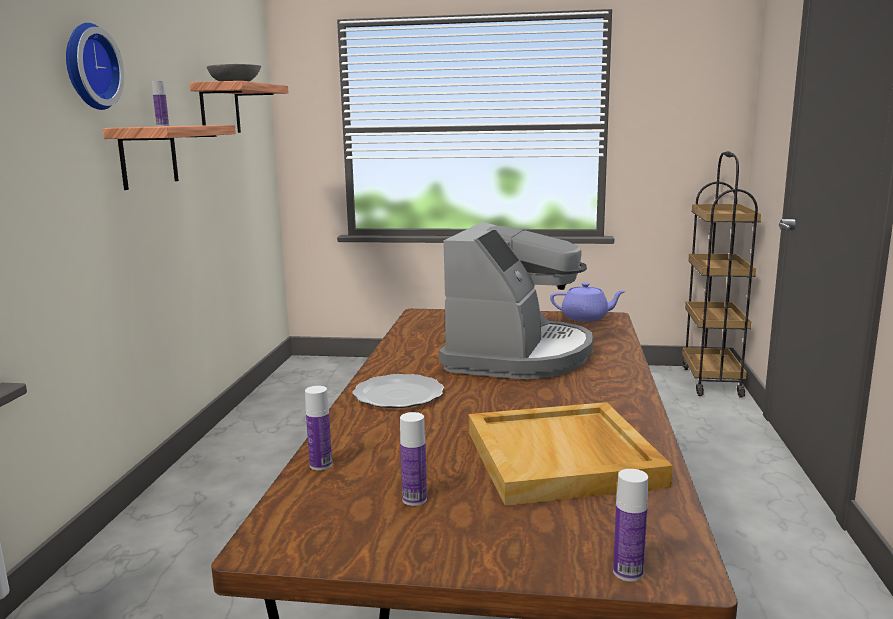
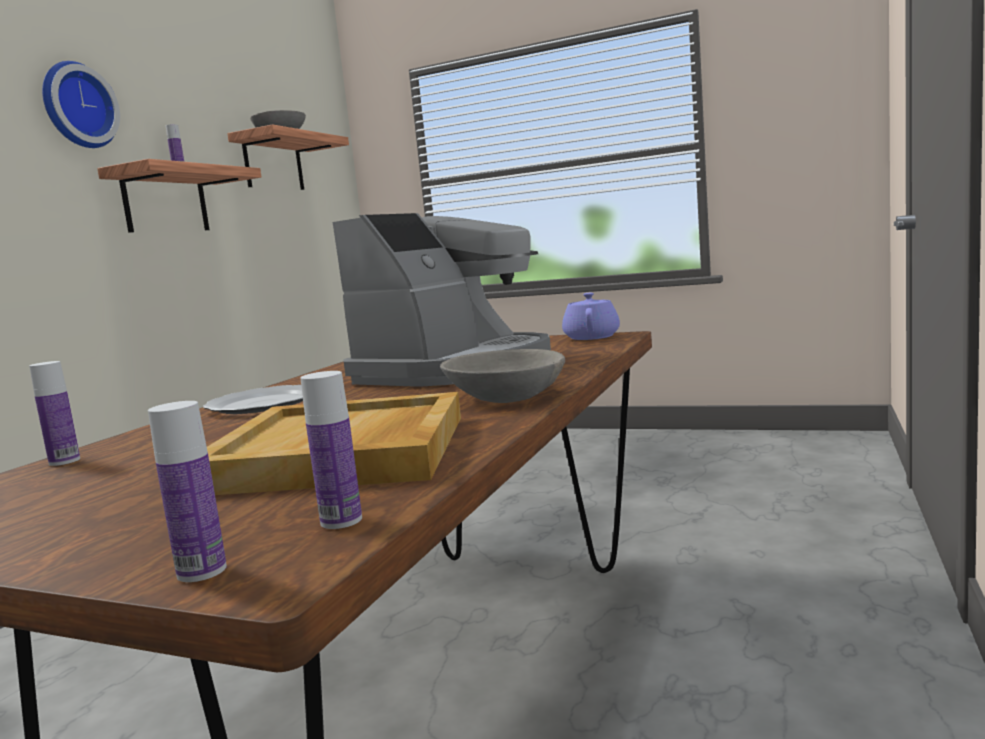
camera: 15 degrees right, 5 degrees down
bottle [400,412,427,506] -> bottle moved to [300,371,362,529]
purple teapot [550,282,626,322] -> purple teapot turned 105 degrees counterclockwise [562,293,620,340]
brown cart [682,151,761,398] -> none
none -> grey bowl [440,349,565,403]

